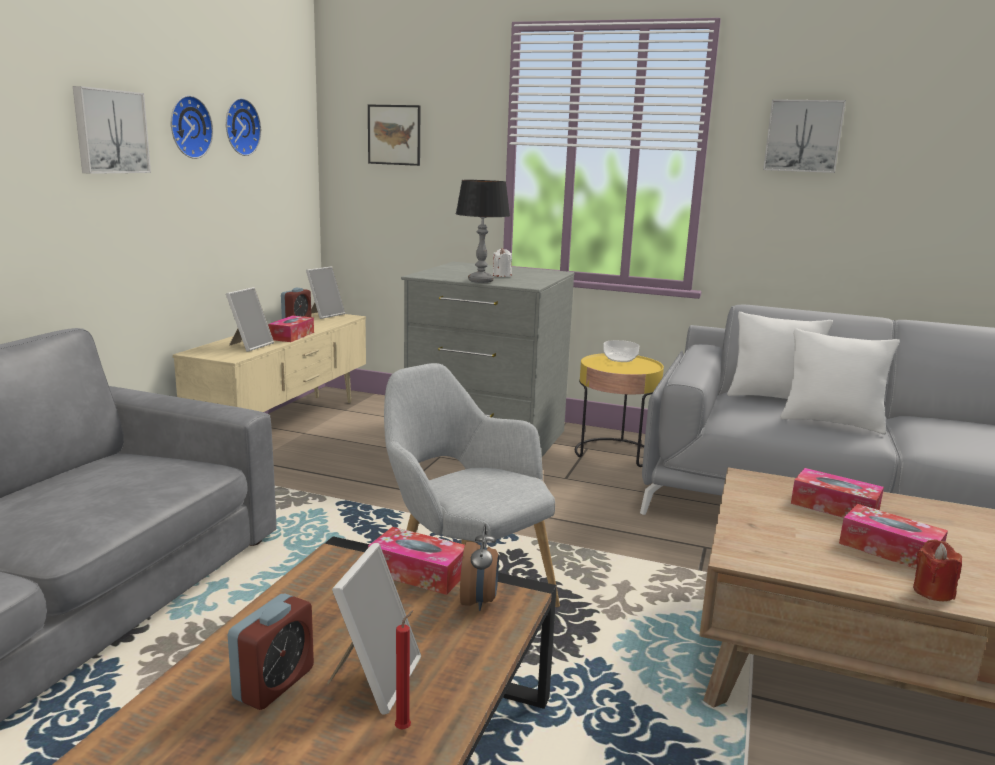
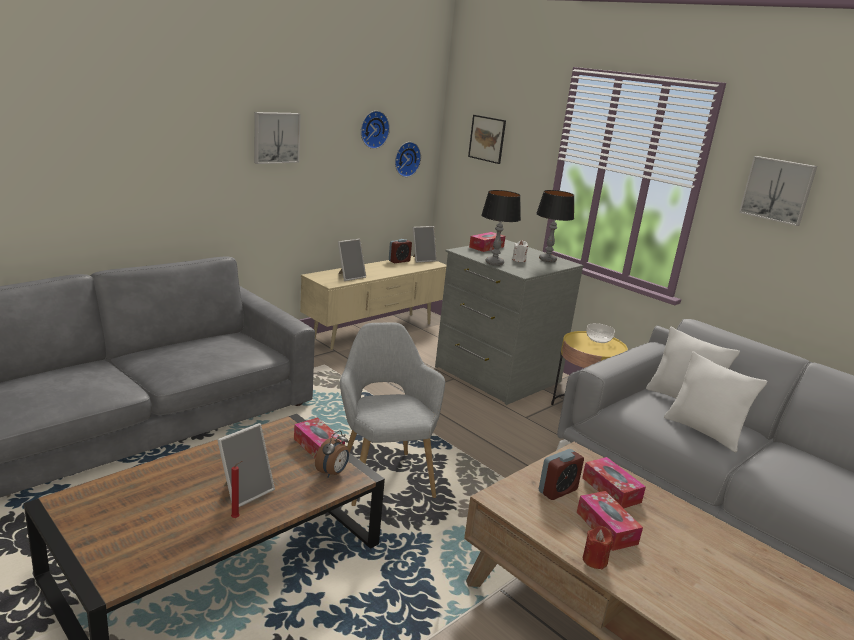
camera: 25 degrees right, 5 degrees up
wall clock [171,95,213,159] -> wall clock moved to [395,142,421,177]
alarm clock [228,593,314,710] -> alarm clock moved to [539,449,584,500]
tissue box [268,315,314,342] -> tissue box moved to [469,232,505,252]
none -> table lamp [536,190,575,262]

